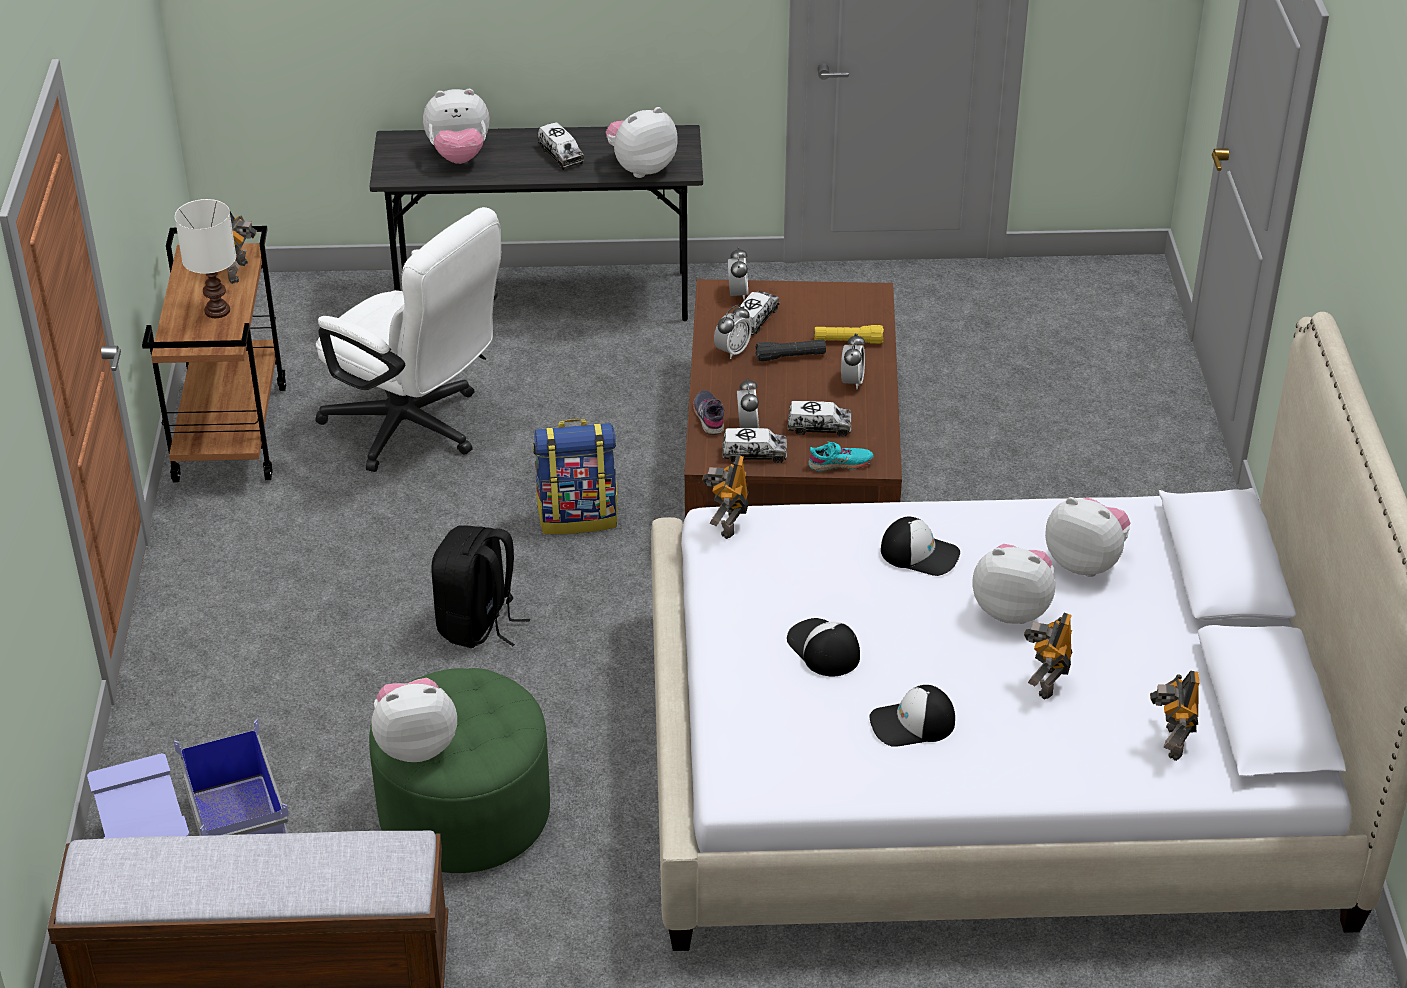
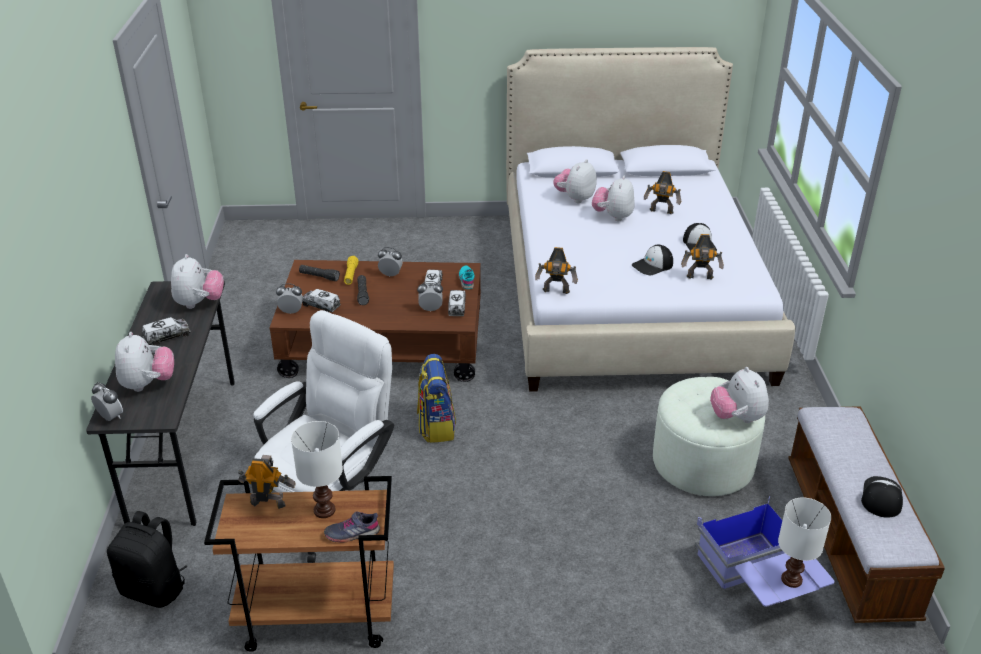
camera: 90 degrees left, 5 degrees down
green ottoman [369,668,550,873] -> white ottoman [653,377,765,496]
black backpack [431,525,530,648] -> black backpack moved to [107,511,188,608]
plush toy [606,107,678,178] -> plush toy turned 150 degrees counterclockwise [171,254,224,309]
grey shoe [693,390,724,435] -> grey shoe moved to [324,511,380,543]
alarm clock [714,305,752,359] -> alarm clock moved to [91,382,123,421]
cap [881,516,960,576] -> cap moved to [861,476,903,518]
toy robot [1150,670,1200,761] -> toy robot moved to [681,234,724,280]
none -> black flashlight [299,265,340,281]
none -> white table lamp [778,497,831,588]

